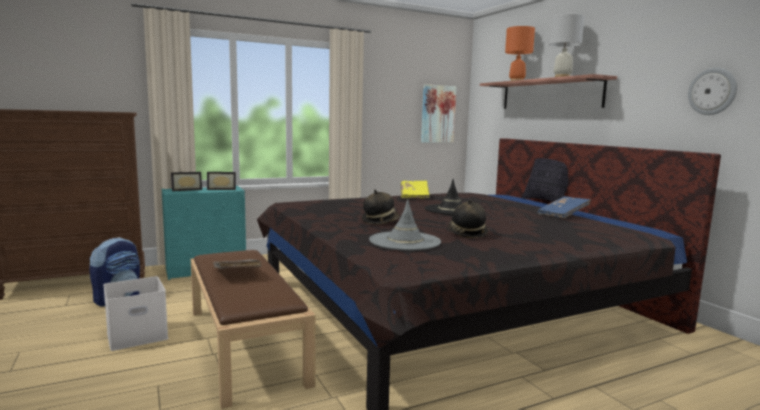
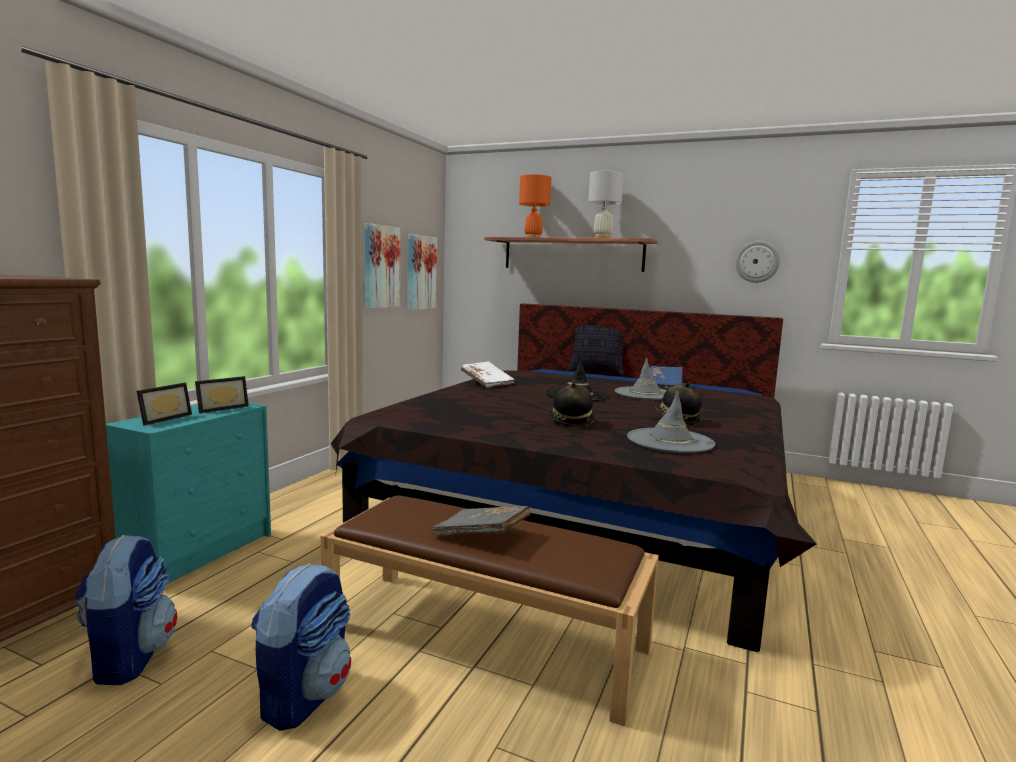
camera: 40 degrees left, 0 degrees up
white storage box [103,276,168,351] -> backpack [251,563,351,731]
yellow book [401,180,430,199] -> white book [461,361,515,388]
none -> picture [365,223,400,309]
none -> grey hat [615,358,667,400]

